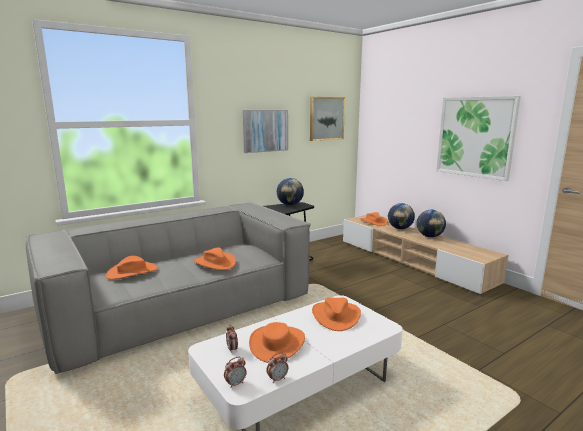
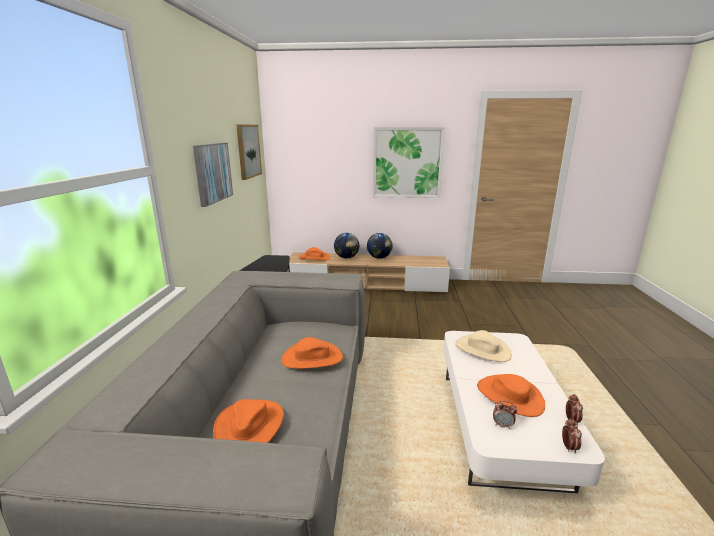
camera: 50 degrees left, 5 degrees up
globe [277,178,304,205] -> none
orange hat [312,297,361,331] -> beige hat [455,330,512,362]

